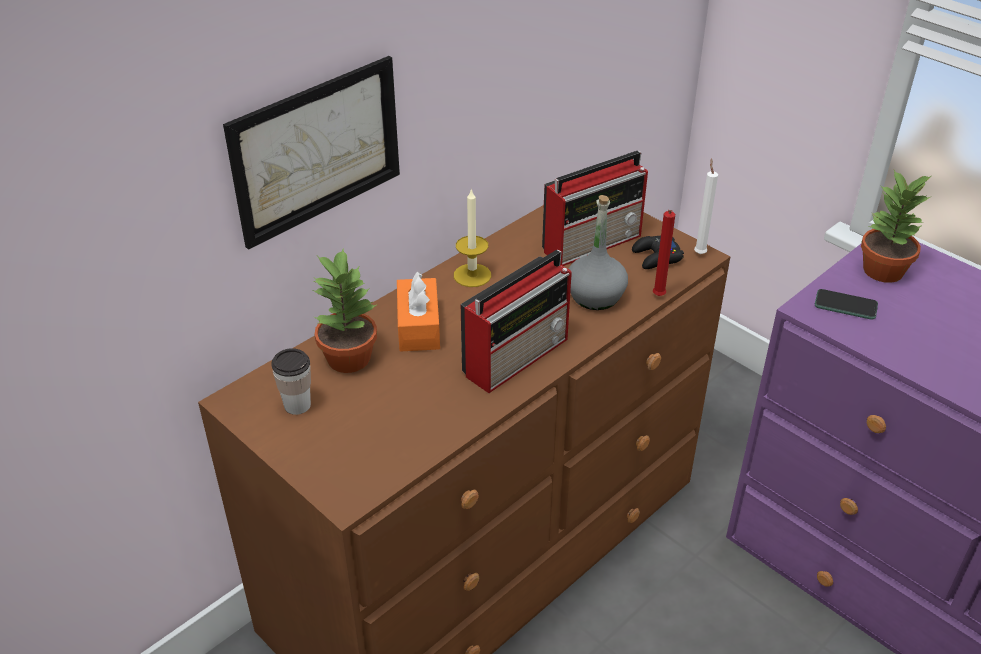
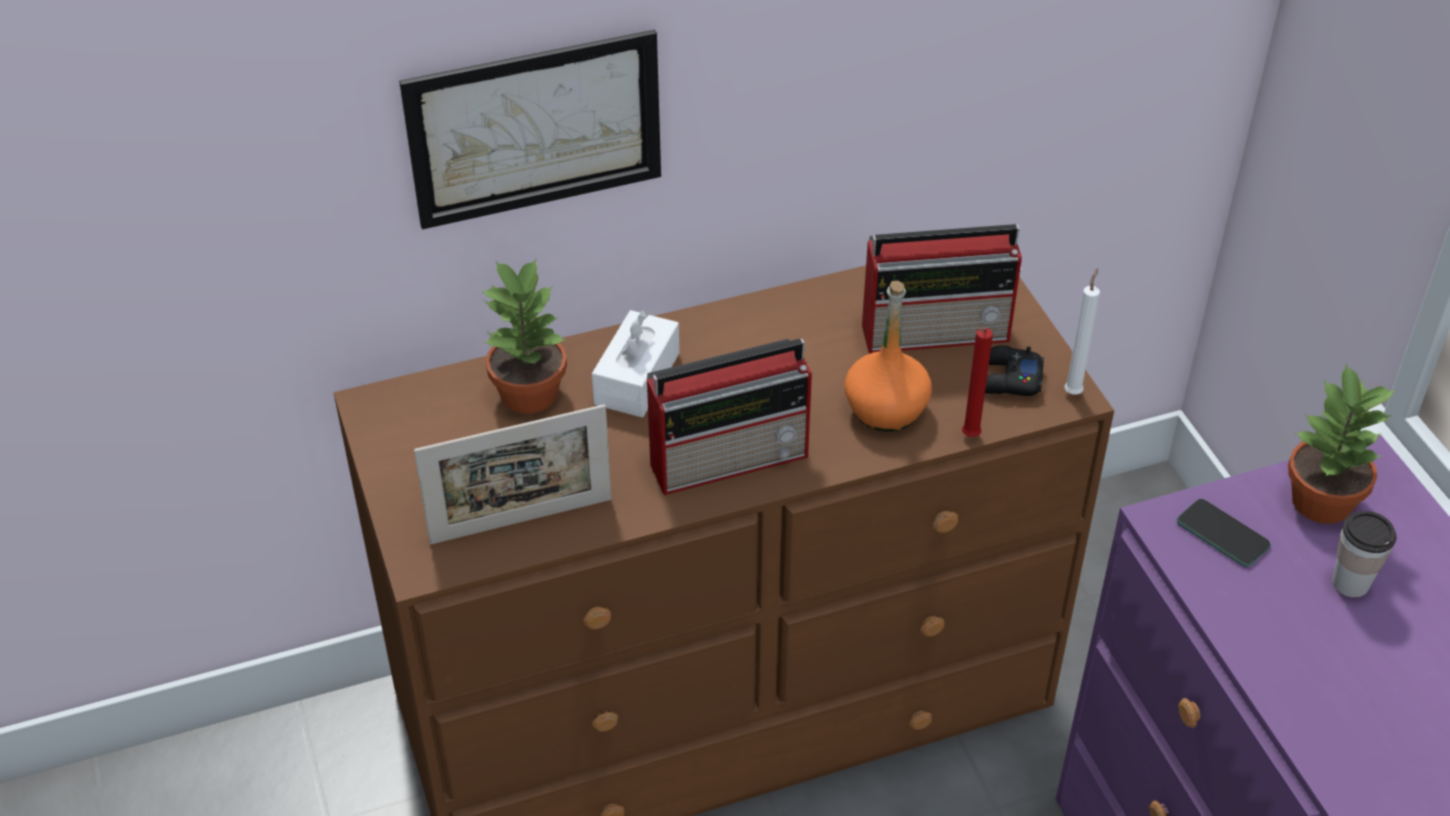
camera: 25 degrees right, 5 degrees up
cup [271,348,311,415] -> cup moved to [1332,511,1396,597]
orange tissue box [397,272,440,352] -> white tissue box [592,309,679,418]
candle [454,189,491,287] -> none
grey bottle [569,195,628,310] -> orange bottle [845,281,932,432]
none -> picture frame [414,404,612,544]

